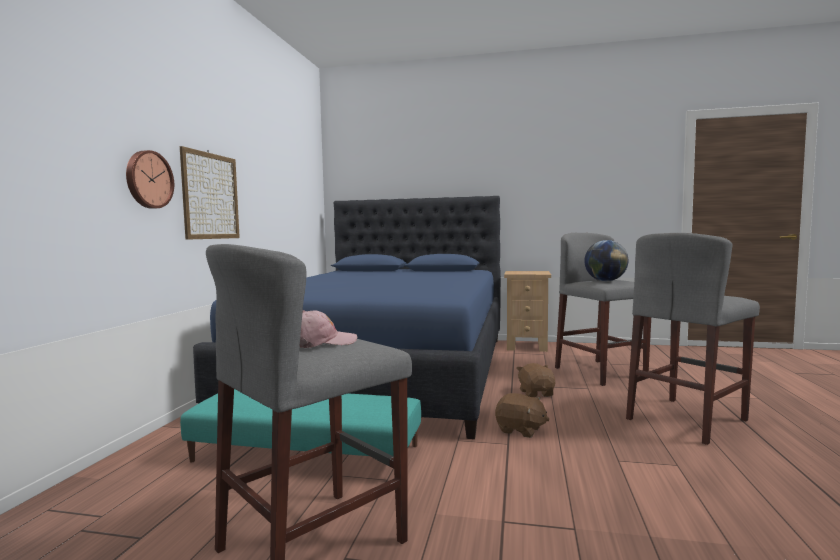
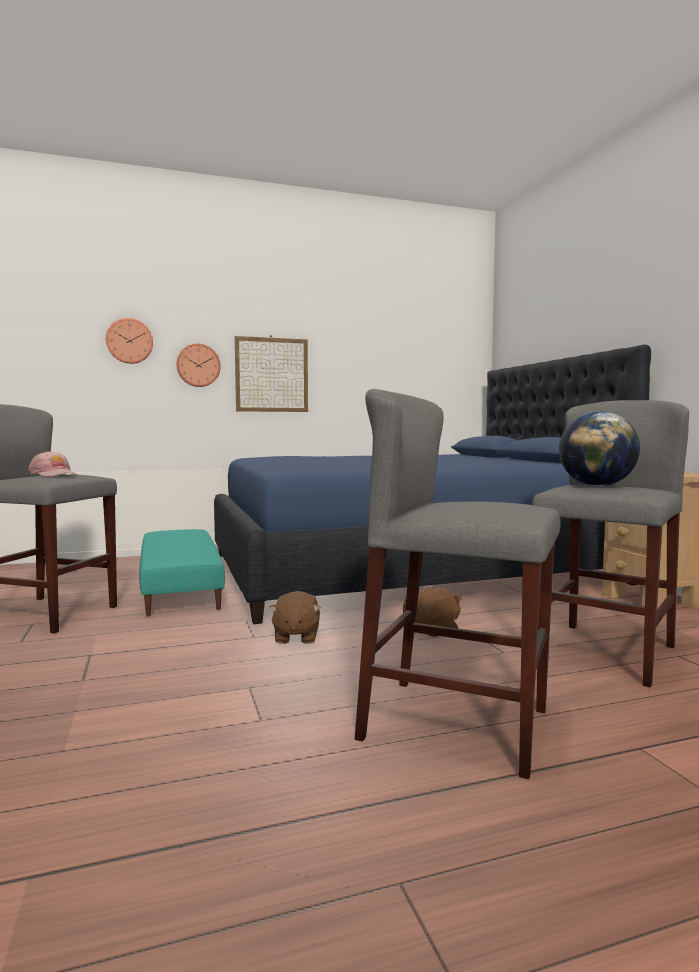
camera: 60 degrees right, 0 degrees up
none -> wall clock [106,318,153,364]

